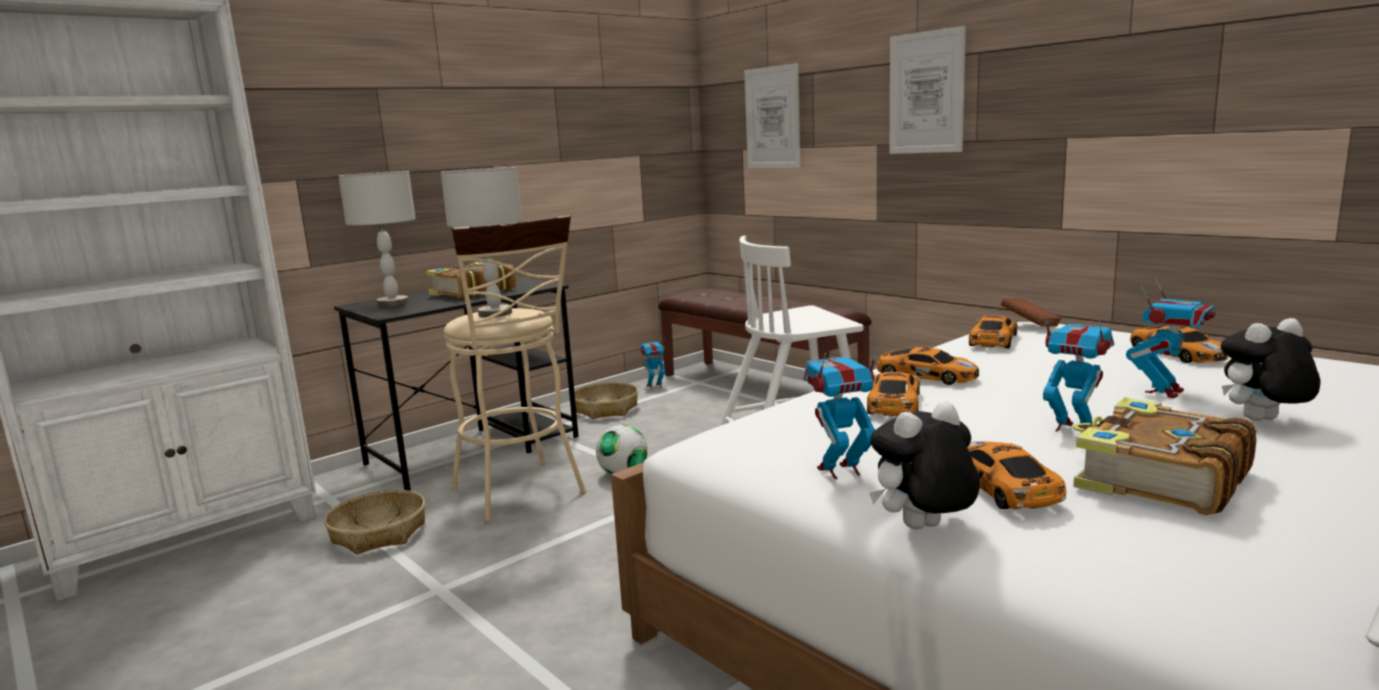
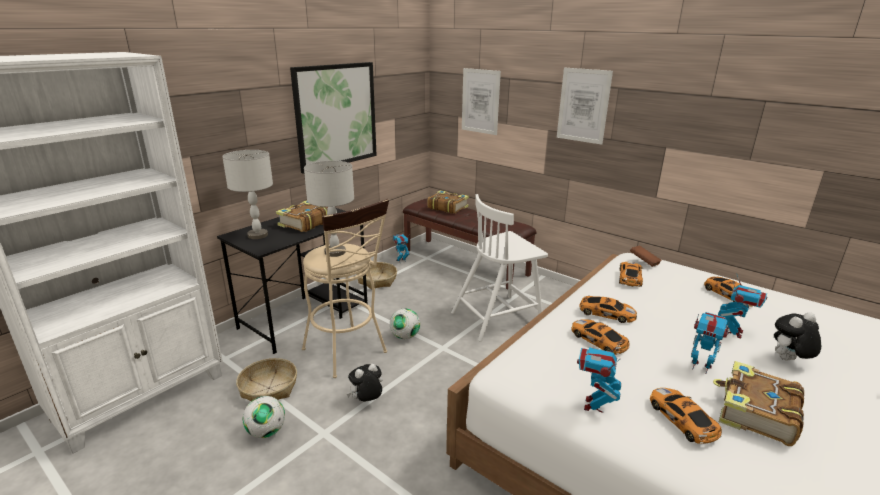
camera: 10 degrees left, 10 degrees up
toy robot [803,346,878,479] -> toy robot turned 45 degrees counterclockwise [577,342,622,413]
toy car [867,372,921,416] -> toy car turned 45 degrees counterclockwise [571,320,630,355]
plush toy [869,402,980,529] -> plush toy moved to [347,364,382,402]
none -> football [243,396,285,438]
none -> picture [290,62,377,174]
none -> book [427,190,469,214]

